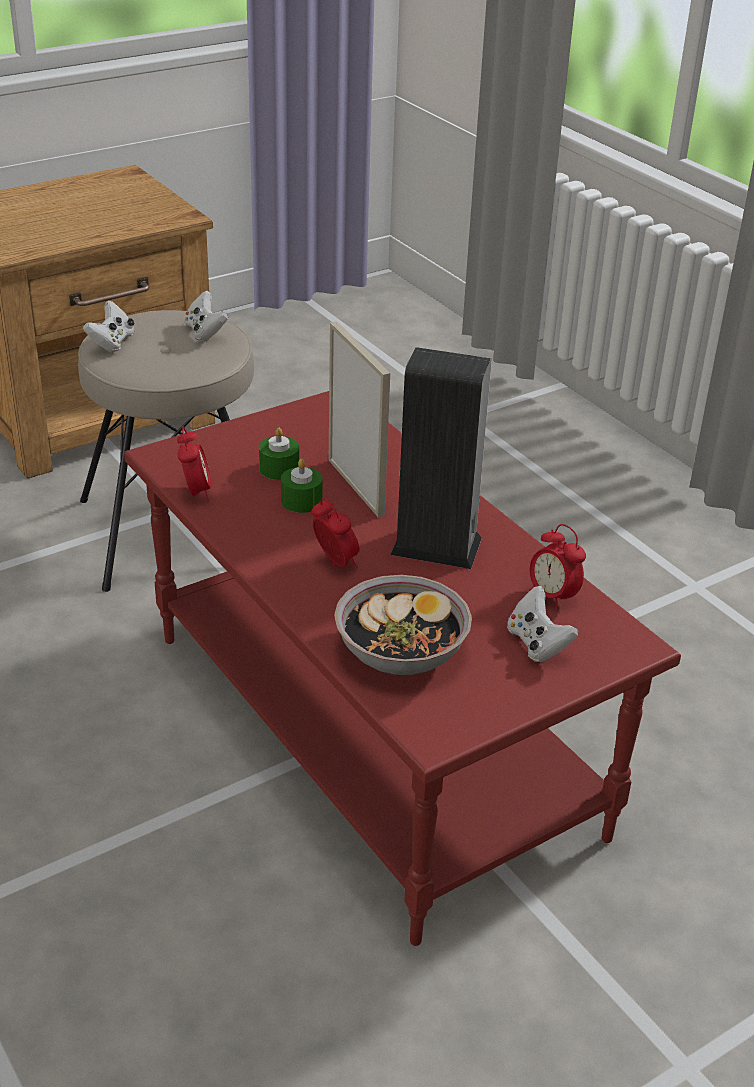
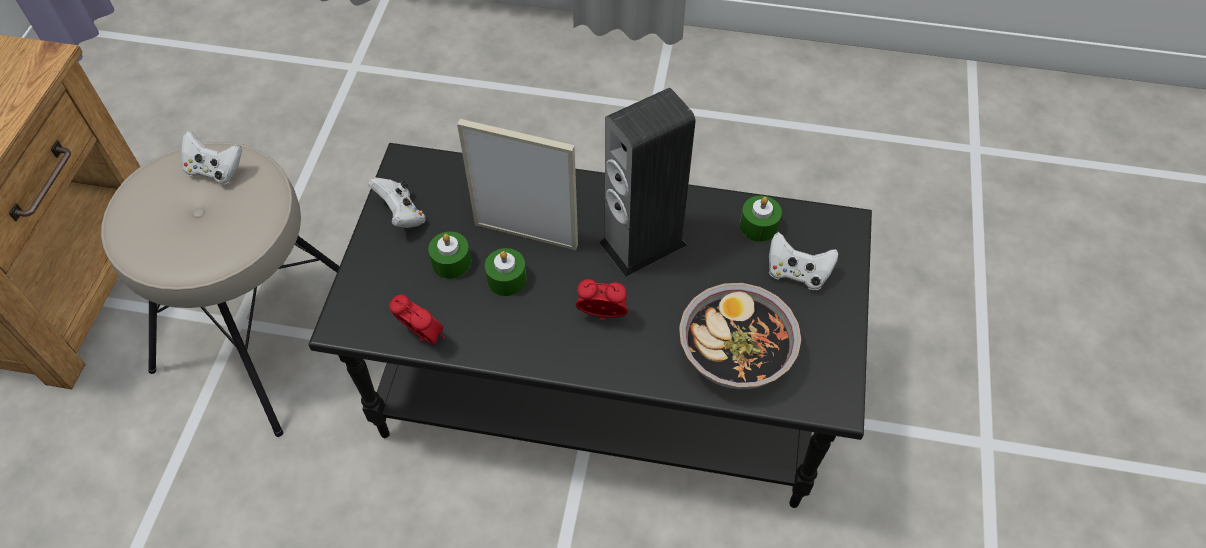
camera: 45 degrees left, 20 degrees up
white game controller [83,300,134,352] -> white game controller moved to [368,177,426,228]
red coffee table [124,391,681,946] -> black coffee table [308,143,872,508]
alarm clock [529,524,586,610] -> green candle [740,196,782,242]

